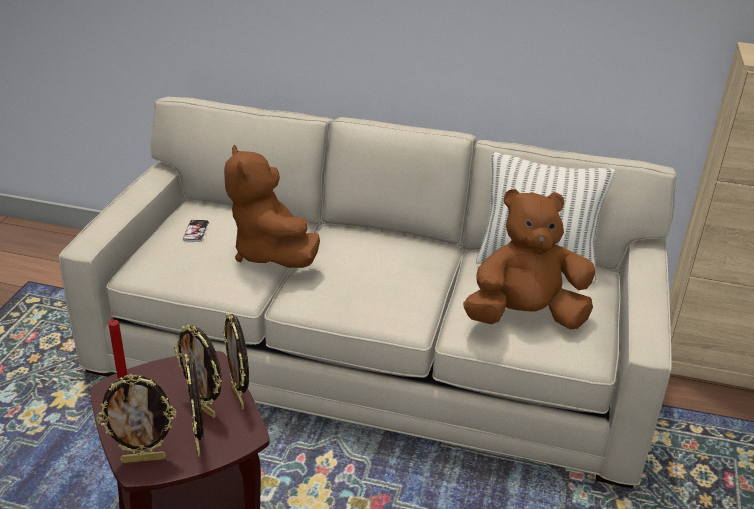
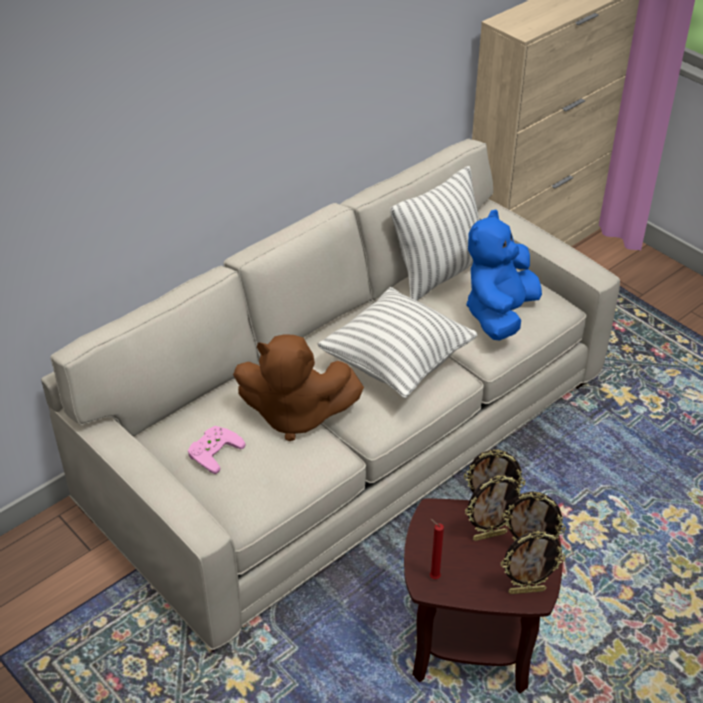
camera: 55 degrees left, 10 degrees up
picture frame [96,374,176,463] -> picture frame turned 60 degrees clockwise [501,530,566,594]
phone [183,220,209,242] -> pink game controller [188,426,246,474]
brown plush toy [463,189,595,330] -> blue plush toy [466,209,542,341]
none -> pillow [317,287,477,398]

